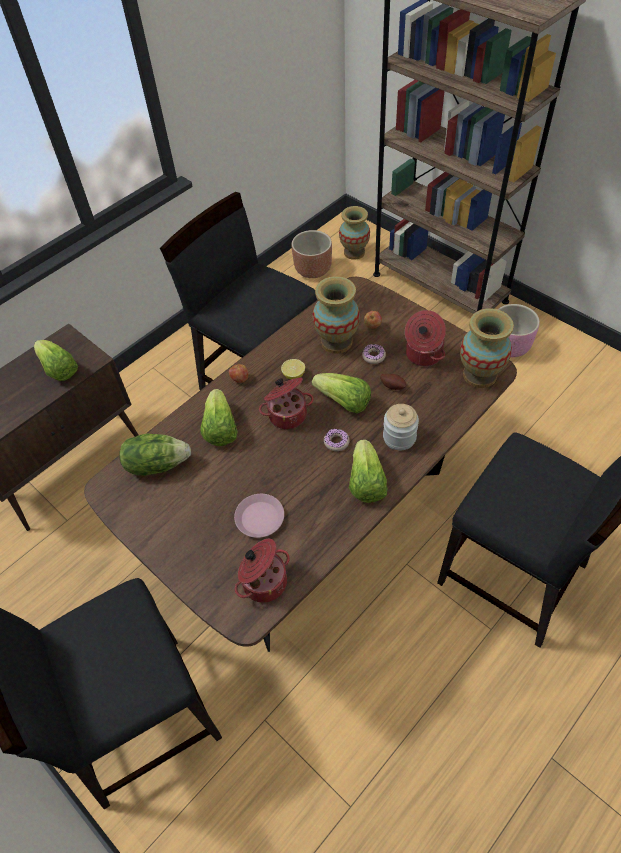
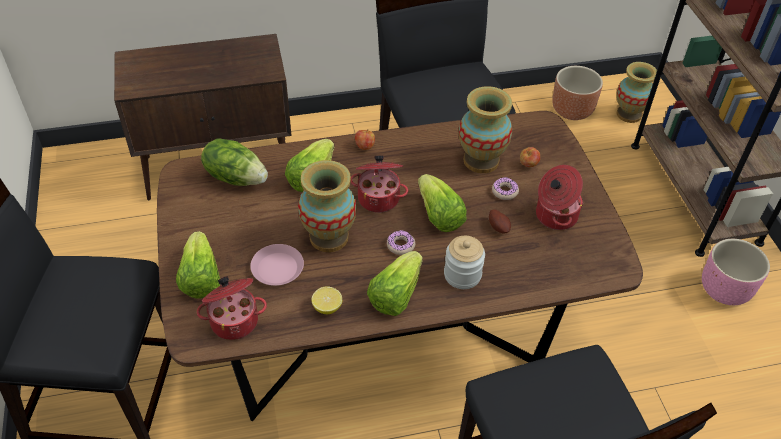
camera: 30 degrees right, 5 degrees down
lettuce [34,340,78,381] -> lettuce moved to [176,231,220,299]
lemon [281,359,305,380] -> lemon moved to [311,286,342,314]
vase [460,308,514,388] -> vase moved to [298,160,357,252]

